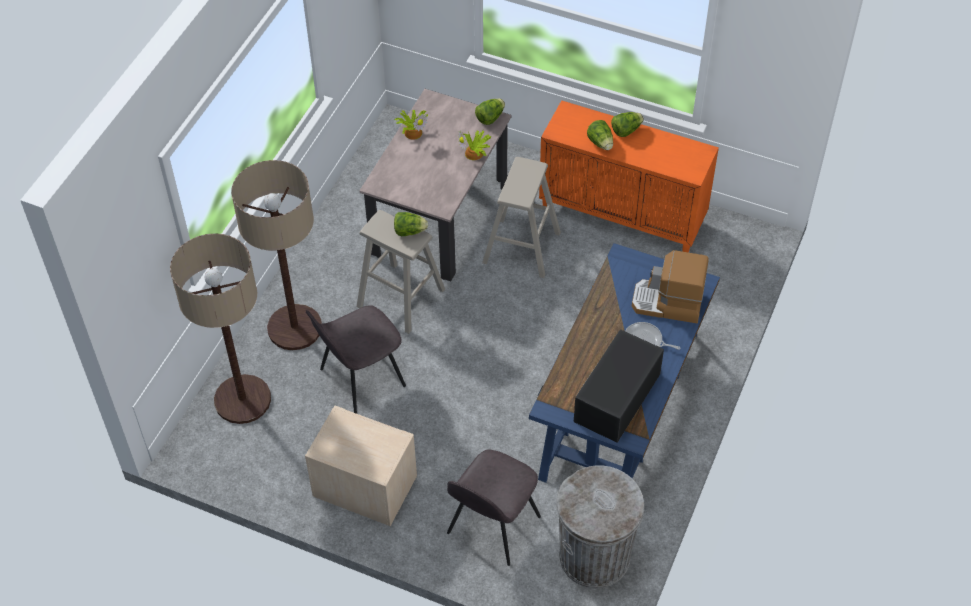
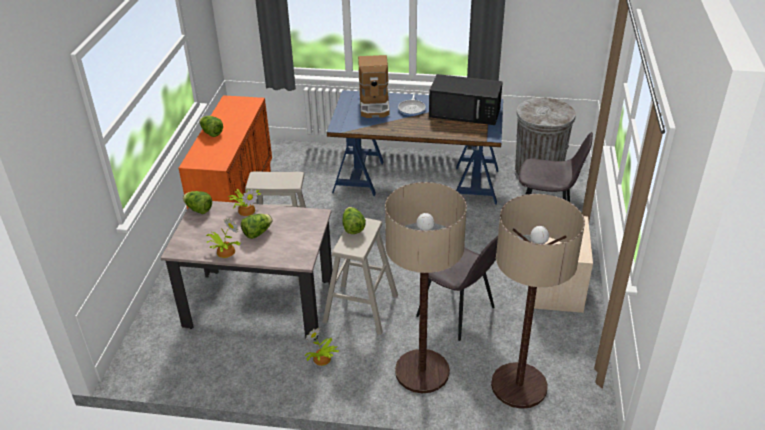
camera: 105 degrees left, 15 degrees down
lettuce [587,120,613,150] -> lettuce moved to [241,214,273,239]
none -> potted plant [305,328,339,366]

